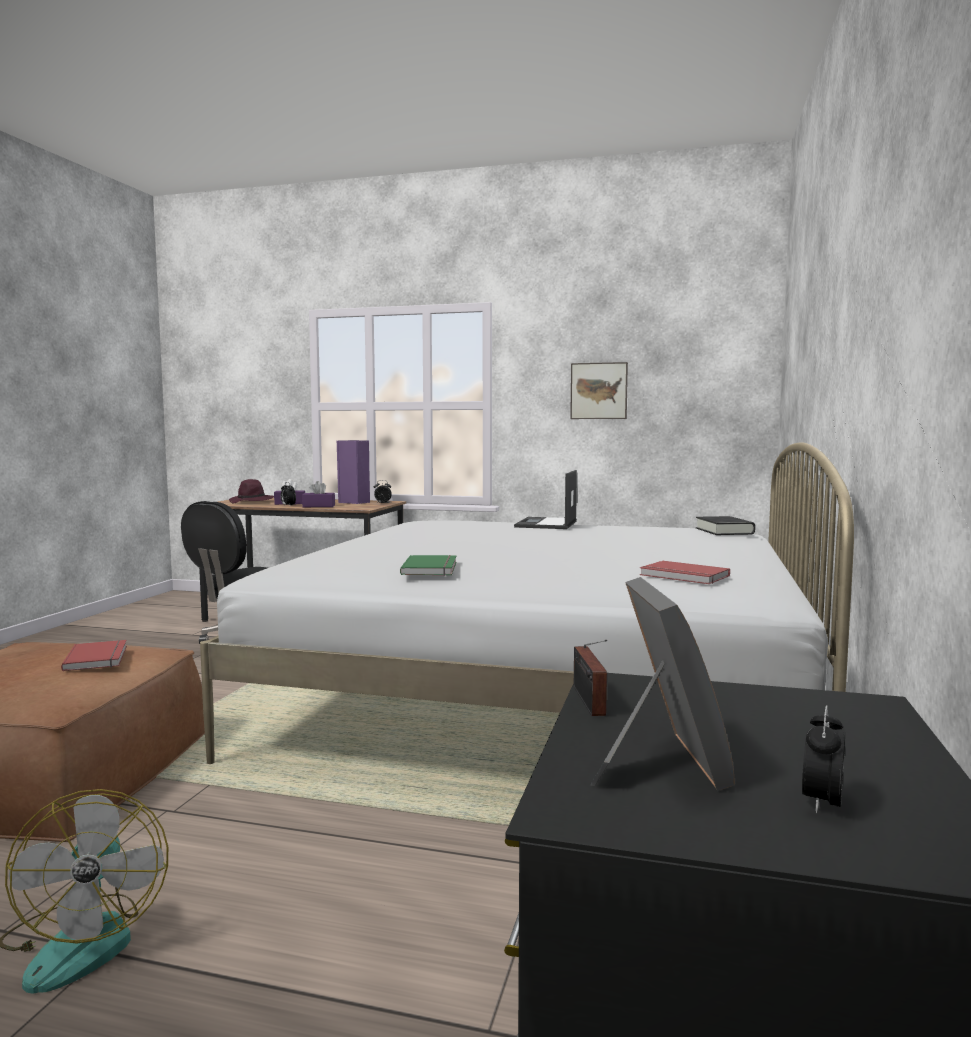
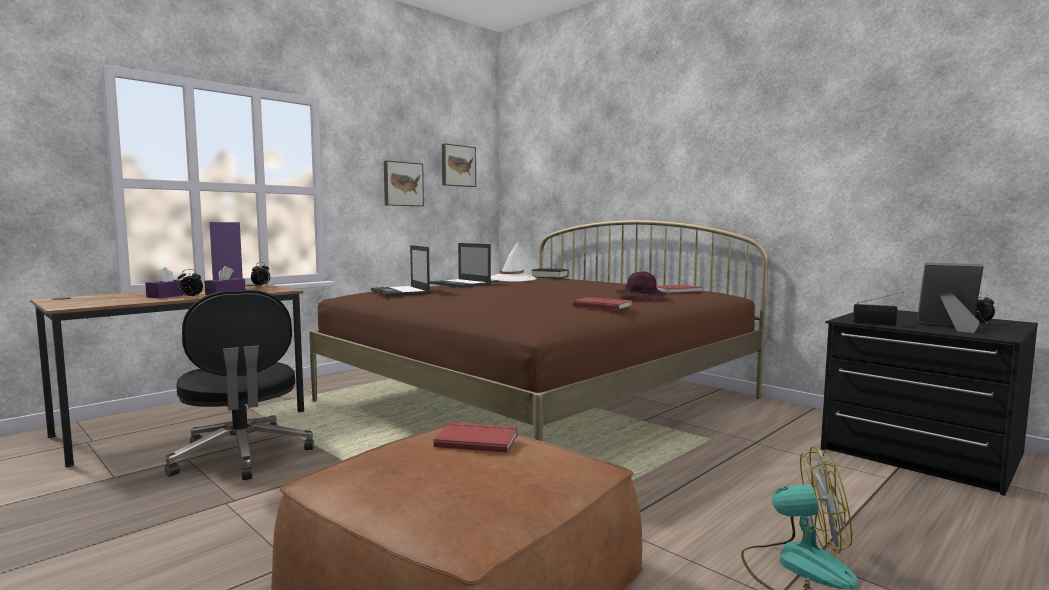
camera: 60 degrees left, 0 degrees up
white bed [200,442,854,764] -> brown bed [309,220,768,441]
purple hat [229,479,274,504] -> purple hat moved to [616,271,667,300]
green book [400,555,457,576] -> red book [573,297,633,310]
none -> laptop [371,245,430,296]
none -> picture [442,144,476,187]
none -> white hat [491,242,537,282]

